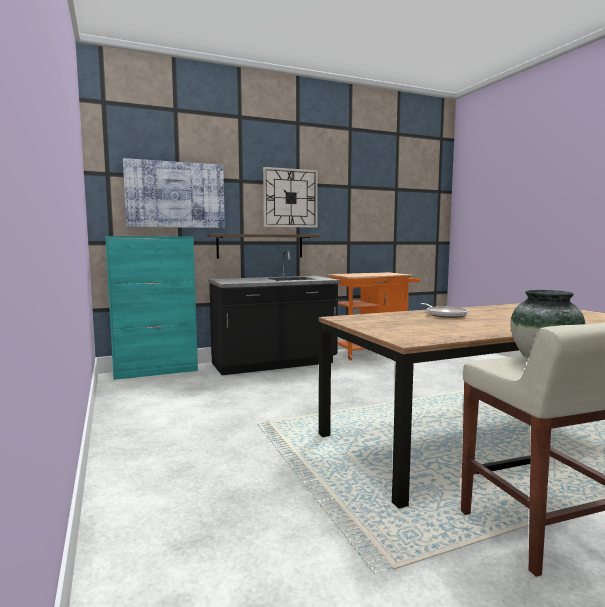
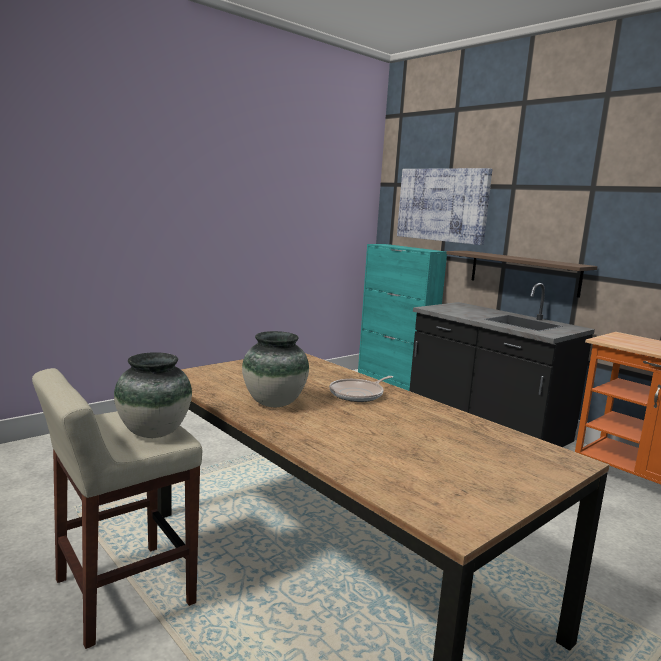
camera: 70 degrees right, 5 degrees up
wall clock [263,167,318,227] -> none
none -> vase [242,331,309,407]

